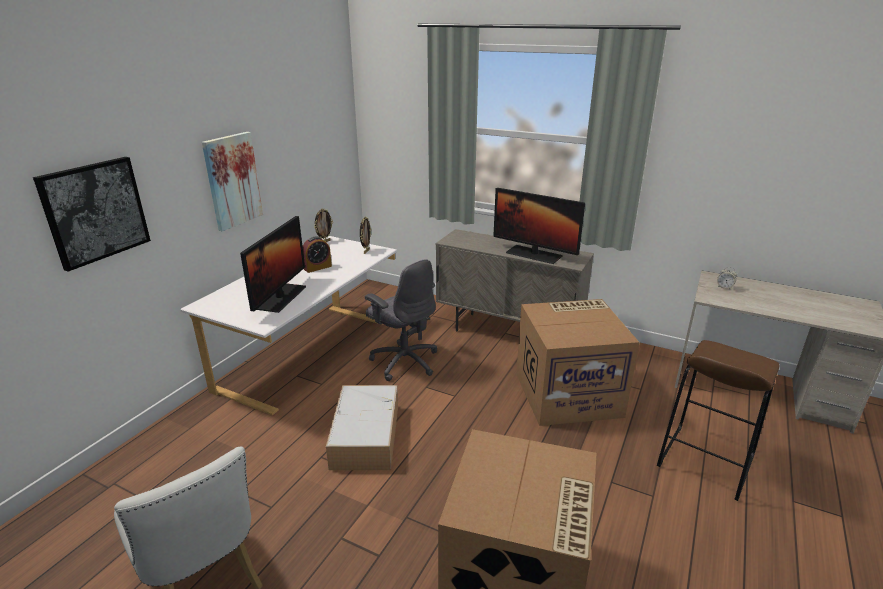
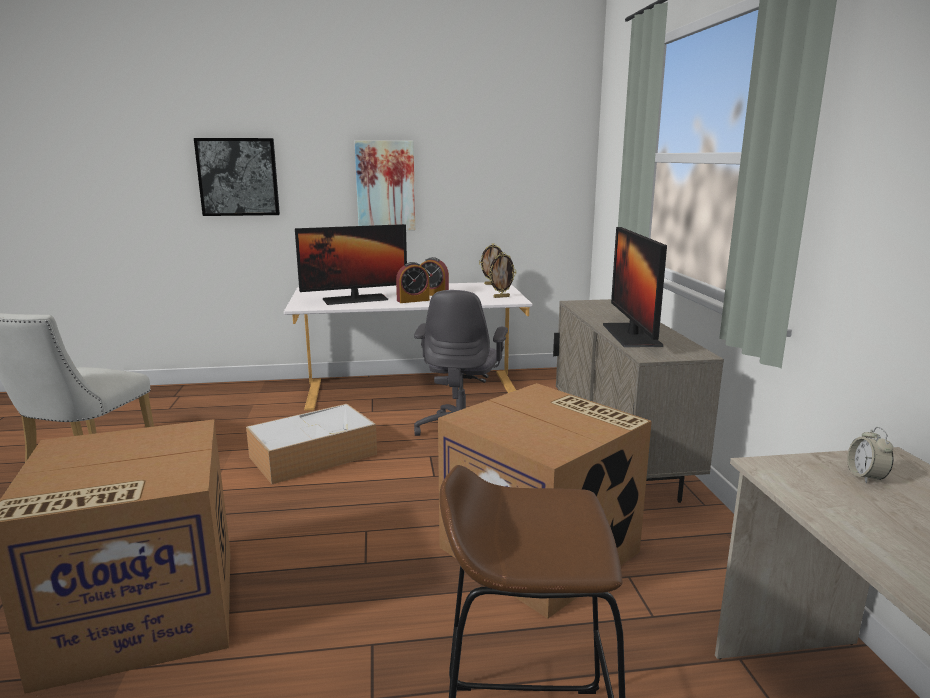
camera: 55 degrees right, 10 degrees down
none -> alarm clock [396,262,430,303]

